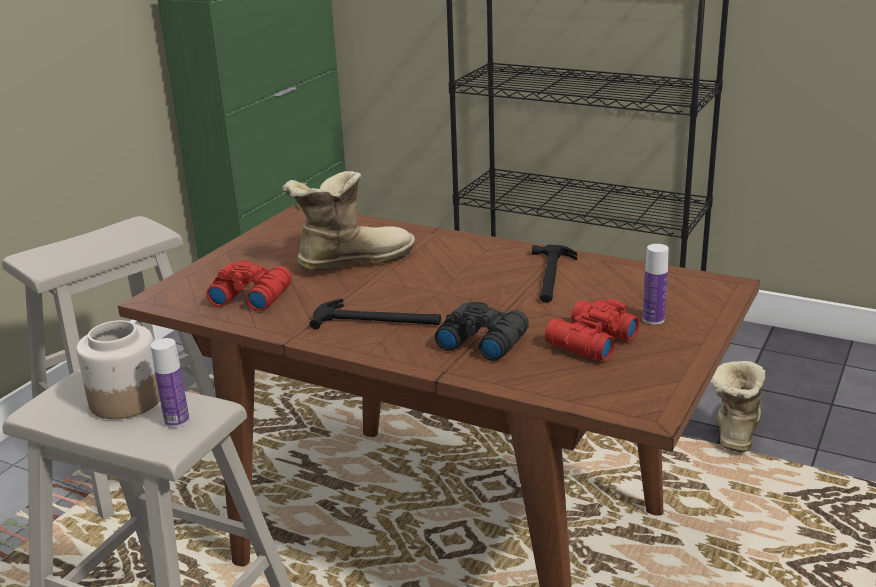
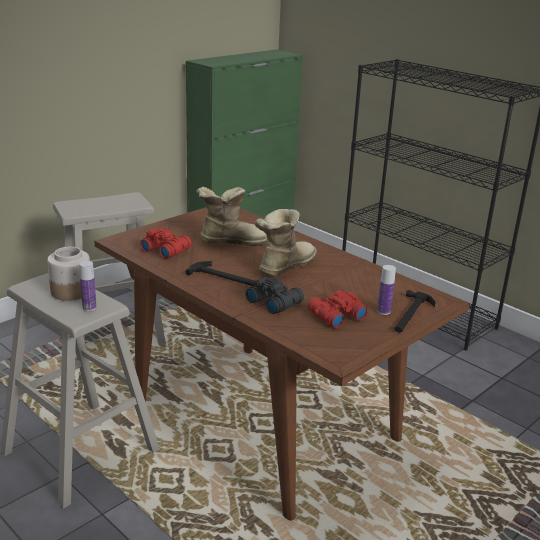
camera: 15 degrees right, 0 degrees up
hammer [532,245,577,302] -> hammer moved to [394,290,435,333]
boot [710,361,765,452] -> boot moved to [255,209,317,276]

